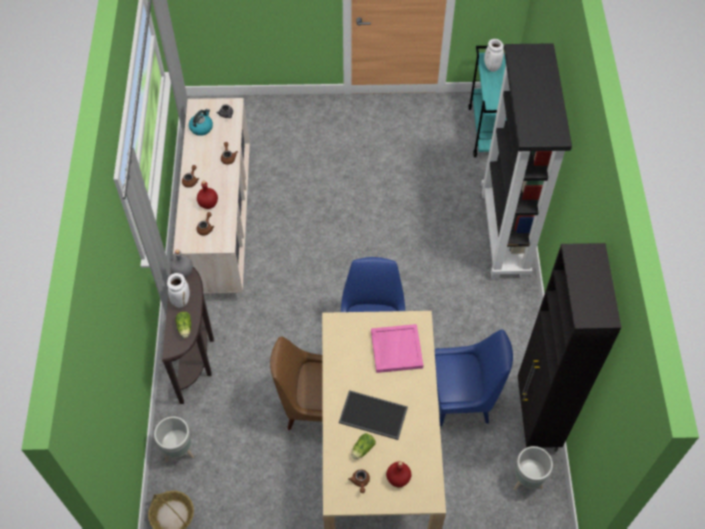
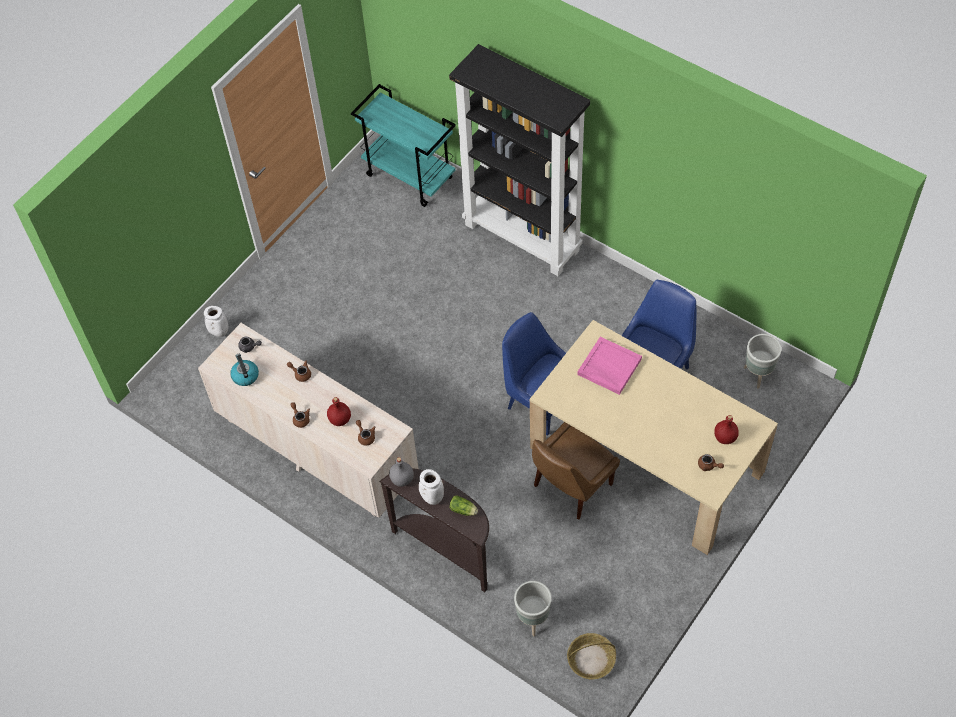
camera: 50 degrees left, 0 degrees up
tray [339,390,408,440] -> none
lettuce [351,433,376,459] -> none
white vase [484,39,504,72] -> white vase moved to [204,306,228,337]
black cabinet [518,243,622,452] -> none

